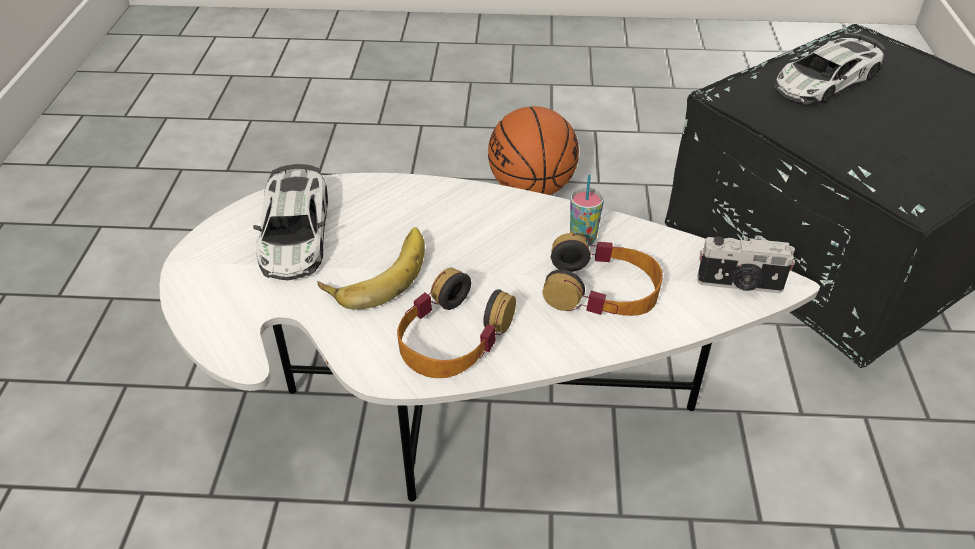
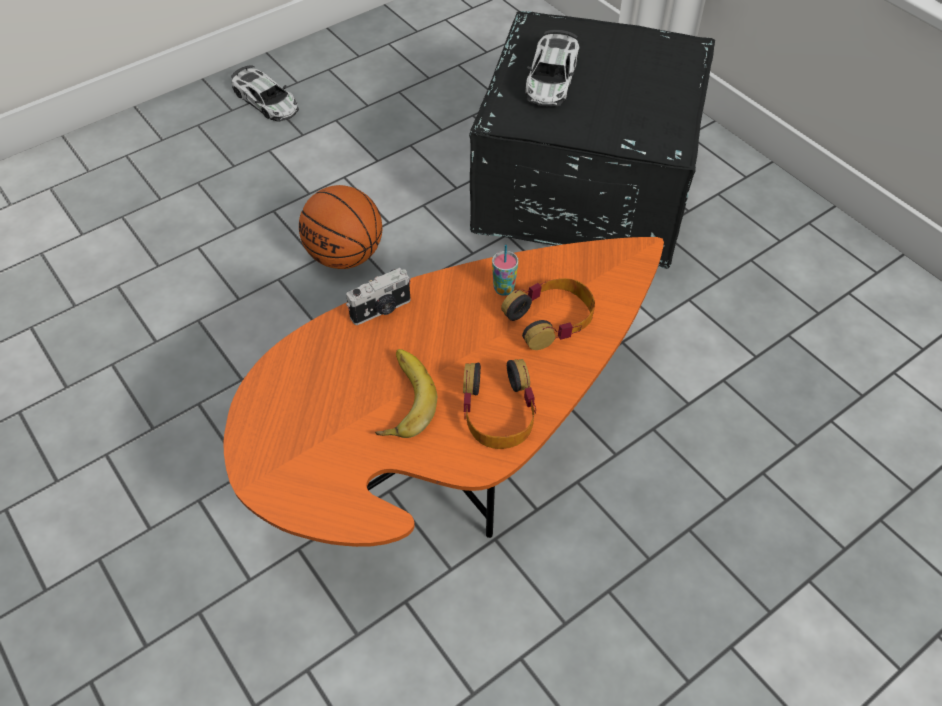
camera: 40 degrees left, 10 degrees up
white coffee table [159,173,821,502] -> orange coffee table [223,237,664,547]
toy car [253,164,328,280] -> toy car moved to [231,65,299,122]
camera [698,236,795,293] -> camera moved to [346,268,411,325]

